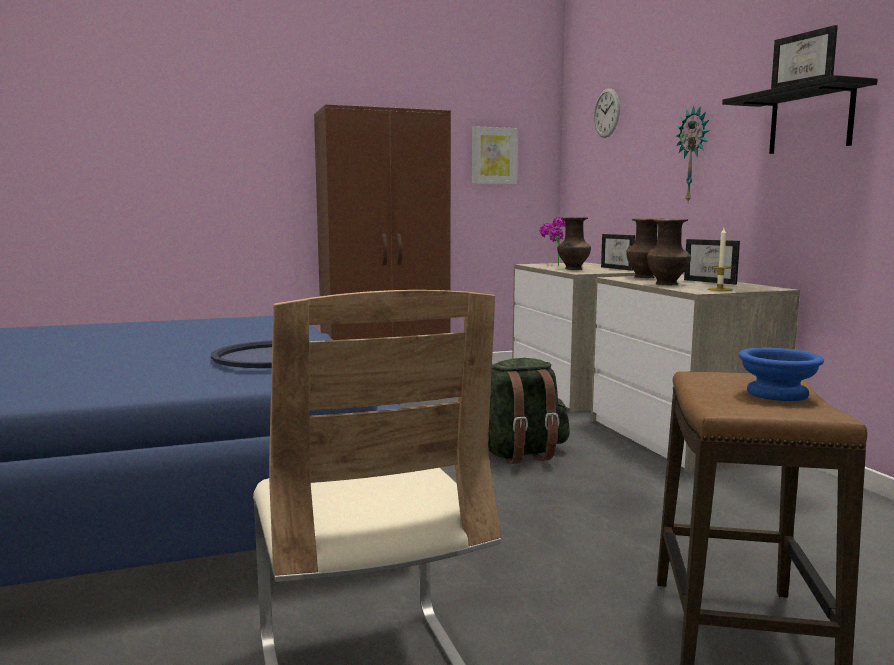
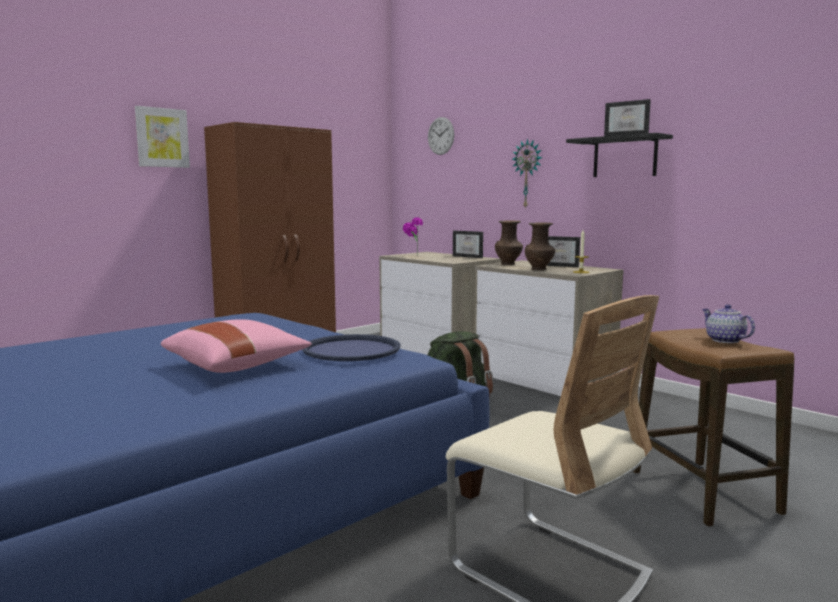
camera: 25 degrees left, 0 degrees up
picture [472,126,518,184] -> picture moved to [135,106,190,168]
brown vase [557,217,591,270] -> none
blue bowl [738,347,824,401] -> teapot [702,304,755,343]
none -> pink pillow [161,319,312,373]

